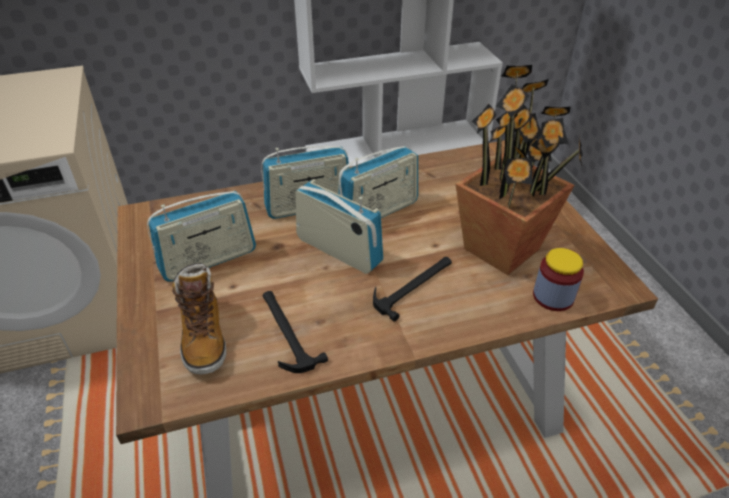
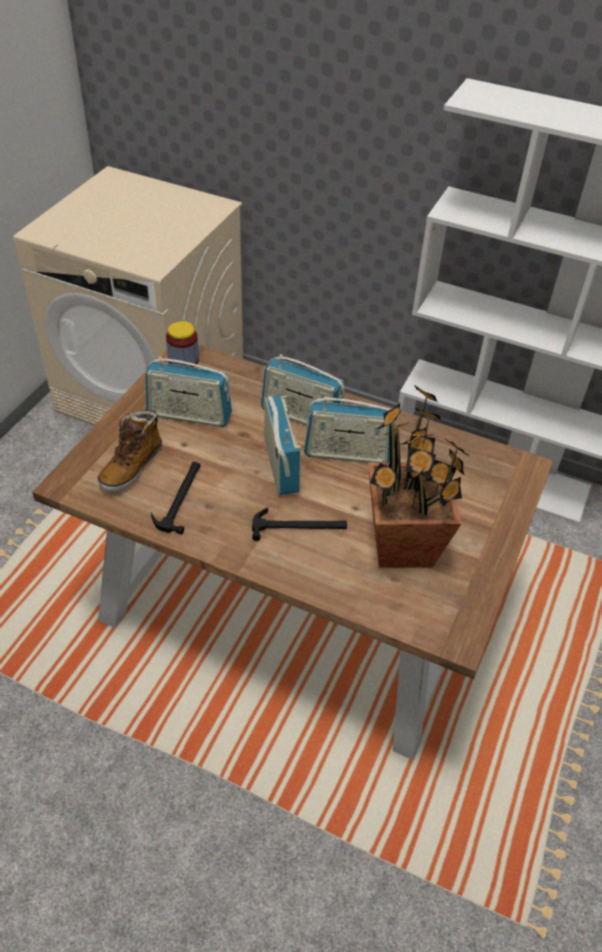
camera: 40 degrees right, 5 degrees up
jar [533,248,584,311] -> jar moved to [166,321,199,367]

